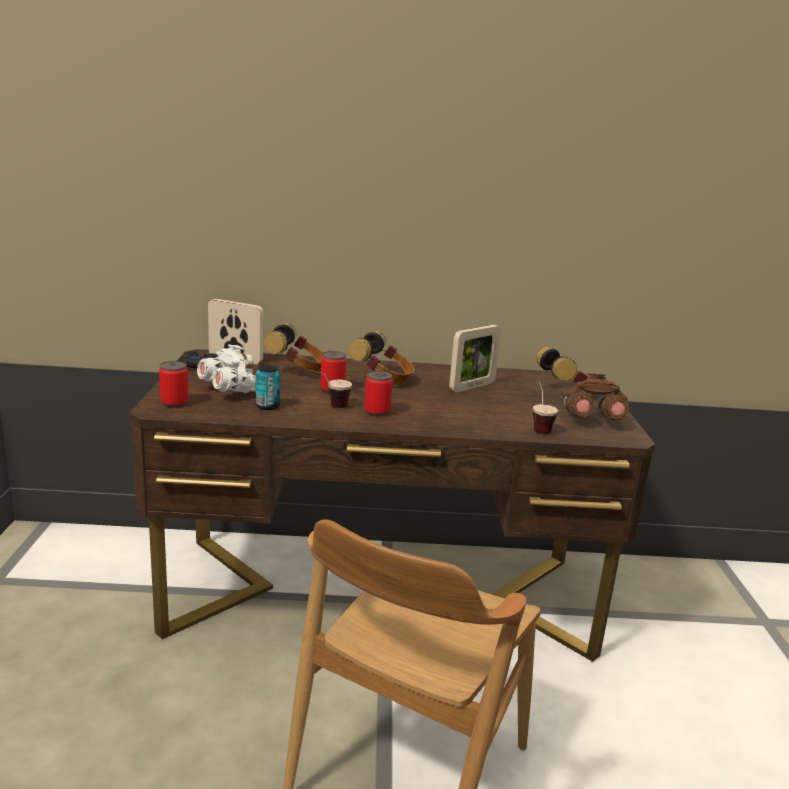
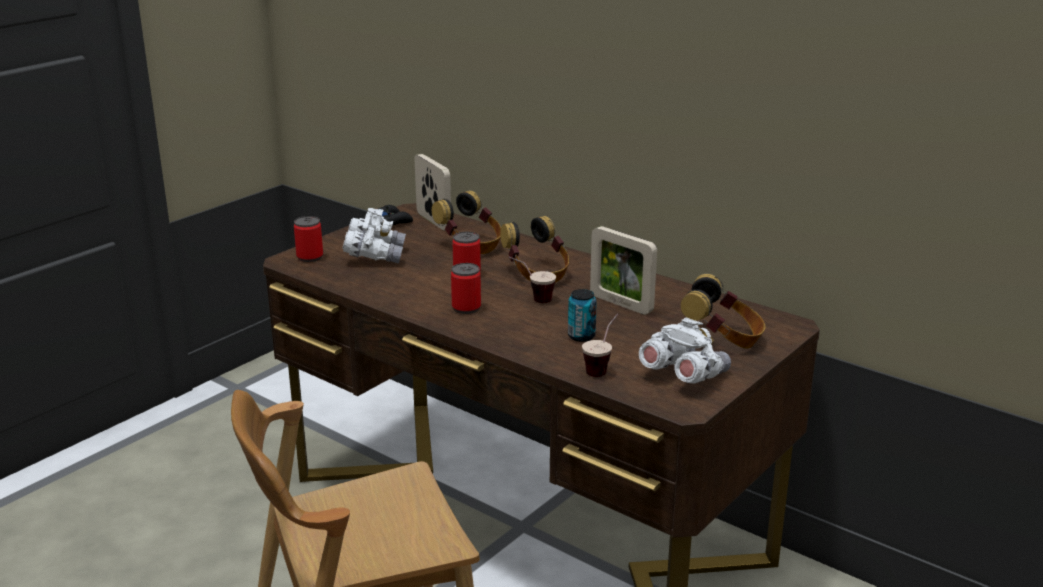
camera: 40 degrees right, 5 degrees up
can [256,364,280,410] -> can moved to [568,289,597,342]
cup [310,370,352,408] -> cup moved to [509,257,556,303]
picture frame [449,325,501,392] -> picture frame turned 45 degrees clockwise [590,226,657,315]
brown binoculars [564,373,629,421] -> white binoculars [639,317,731,383]

